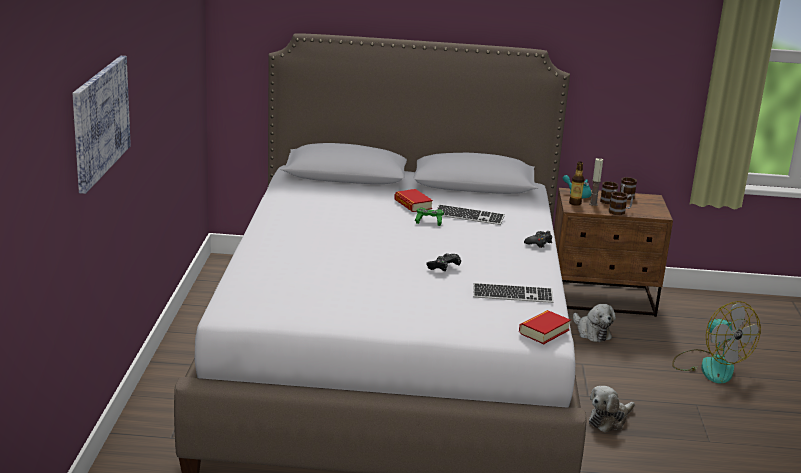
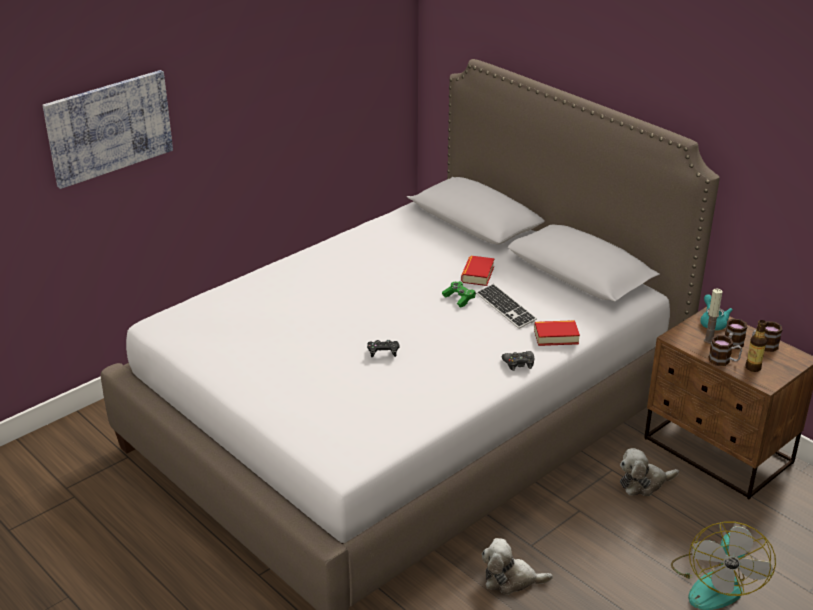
camera: 45 degrees right, 10 degrees up
keyboard [473,283,554,303] -> none
book [519,310,571,344] -> book moved to [534,320,580,346]
bottle [569,162,584,206] -> bottle moved to [746,320,767,372]
plush toy [573,304,616,342] -> plush toy turned 60 degrees clockwise [620,448,679,496]

